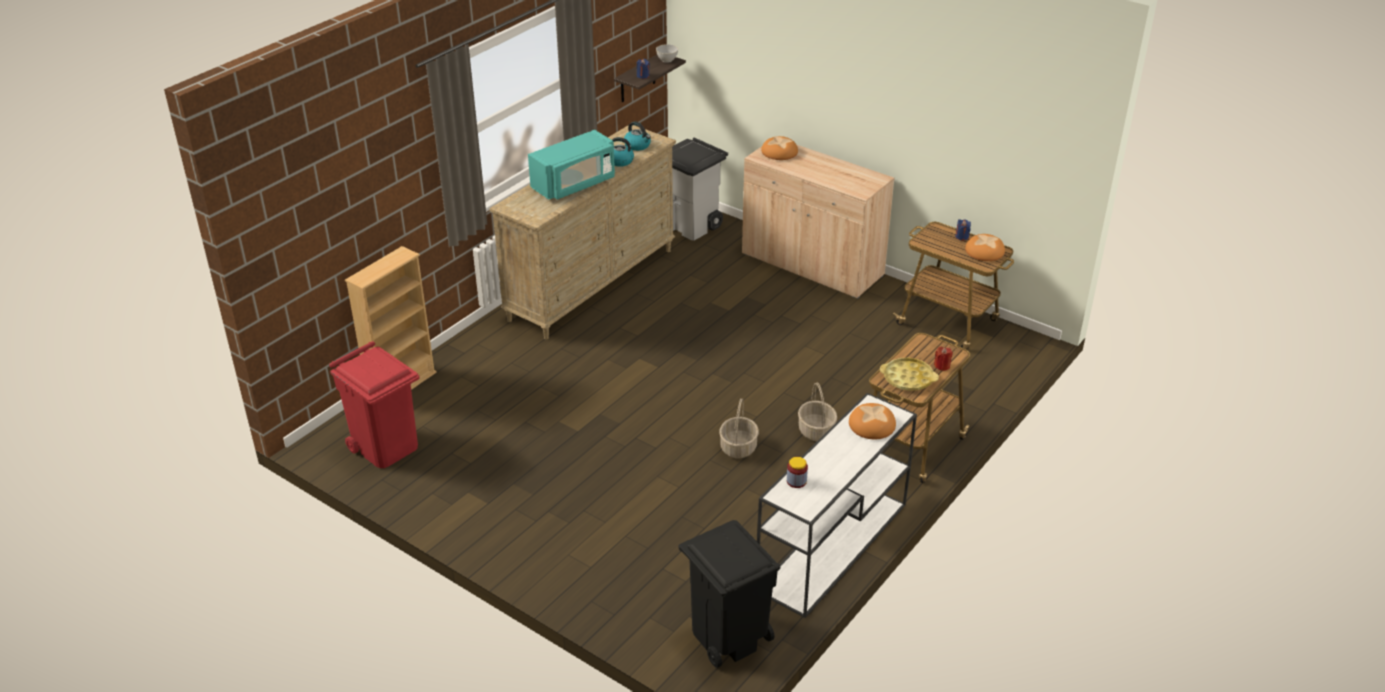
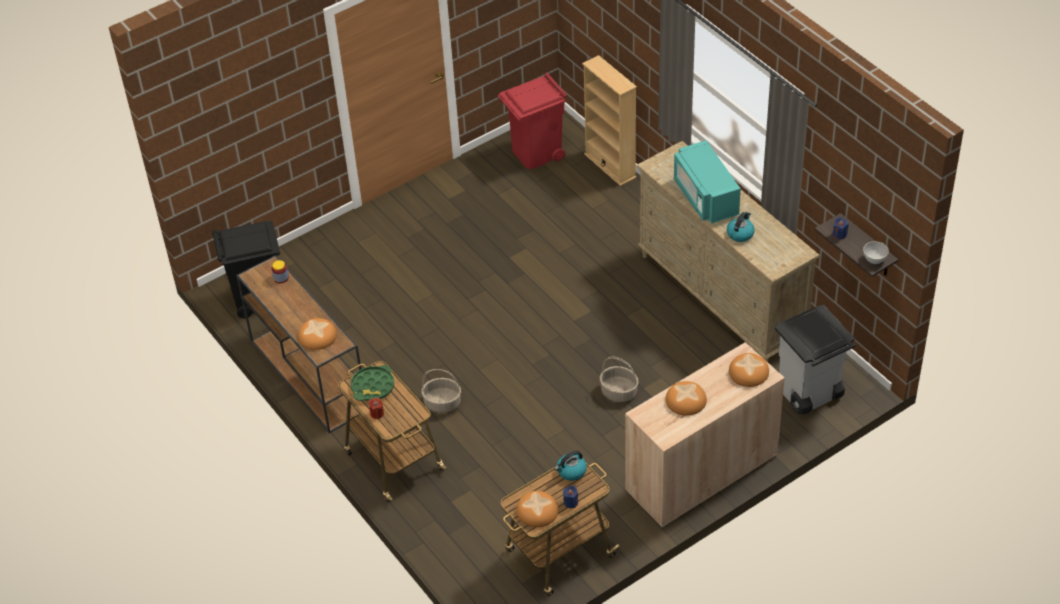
camera: 110 degrees right, 10 degrees up
kettle [624,121,651,151] -> kettle moved to [554,451,587,481]
basket [719,398,759,458] -> basket moved to [600,356,639,402]
white console table [757,393,917,618] -> brown console table [236,255,361,433]
yellow tray [880,358,939,391] -> green tray [351,365,394,401]
none -> bread [665,381,707,416]

